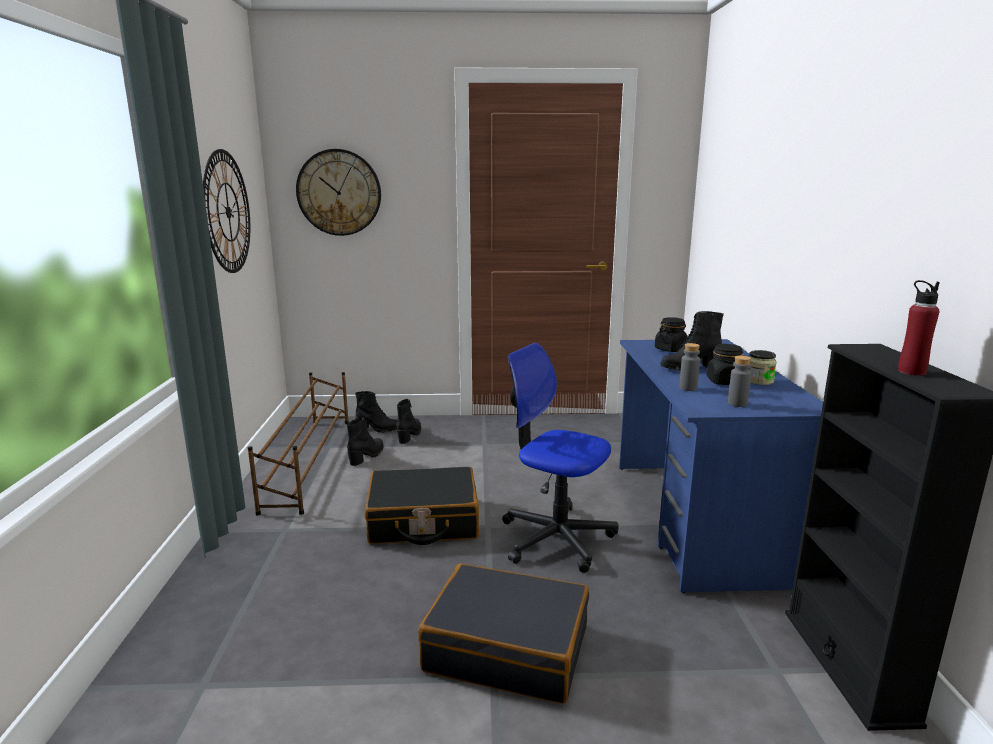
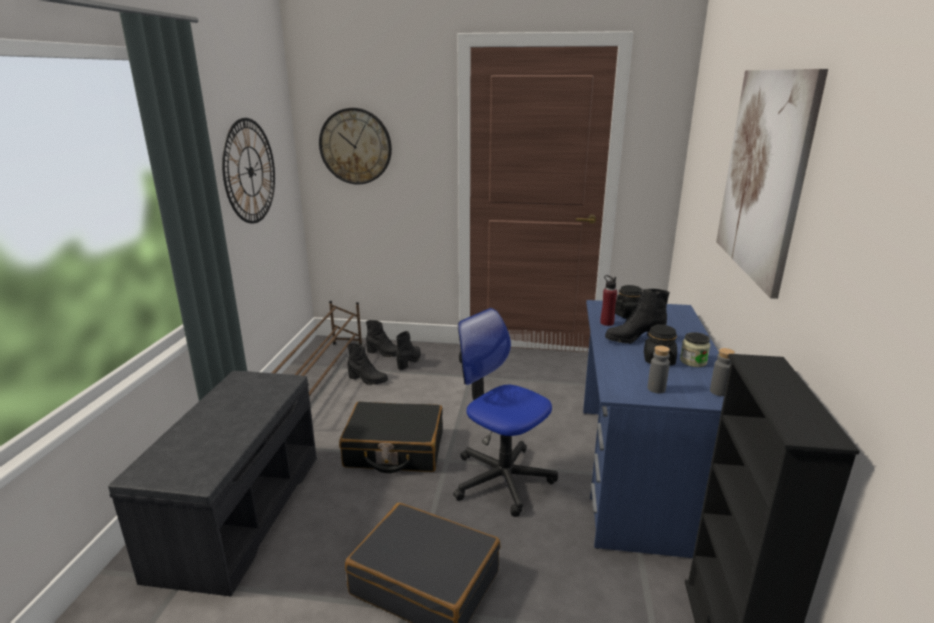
camera: 10 degrees right, 5 degrees up
black boot [347,417,383,466] -> black boot turned 75 degrees clockwise [347,343,388,385]
grey bottle [679,343,700,391] -> grey bottle moved to [710,348,735,396]
red bottle [898,280,940,375] -> red bottle moved to [600,275,617,326]
none -> grey bench [108,371,317,597]
none -> picture [716,69,828,299]

